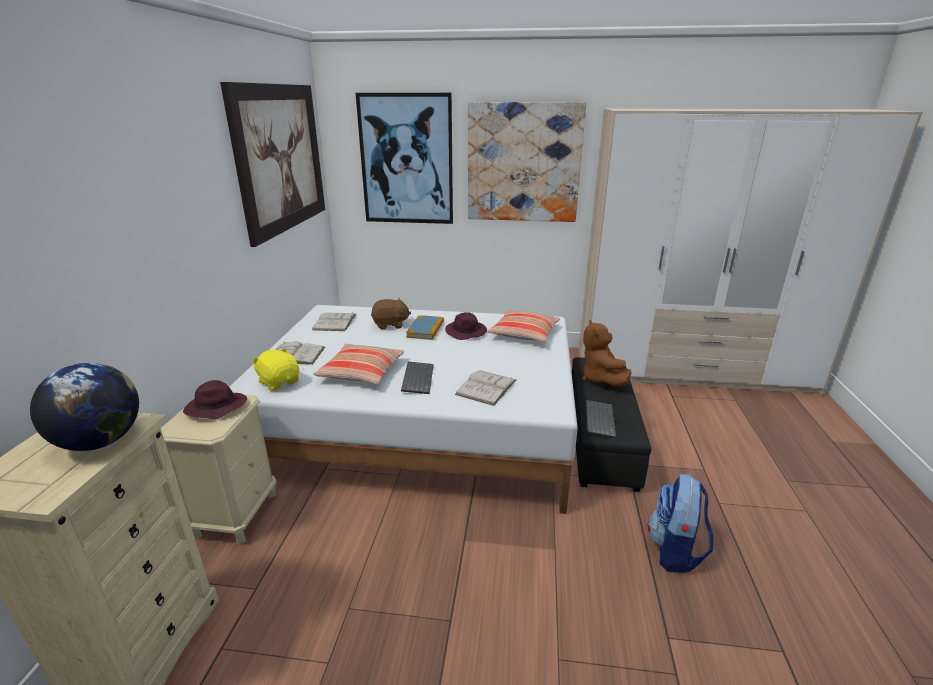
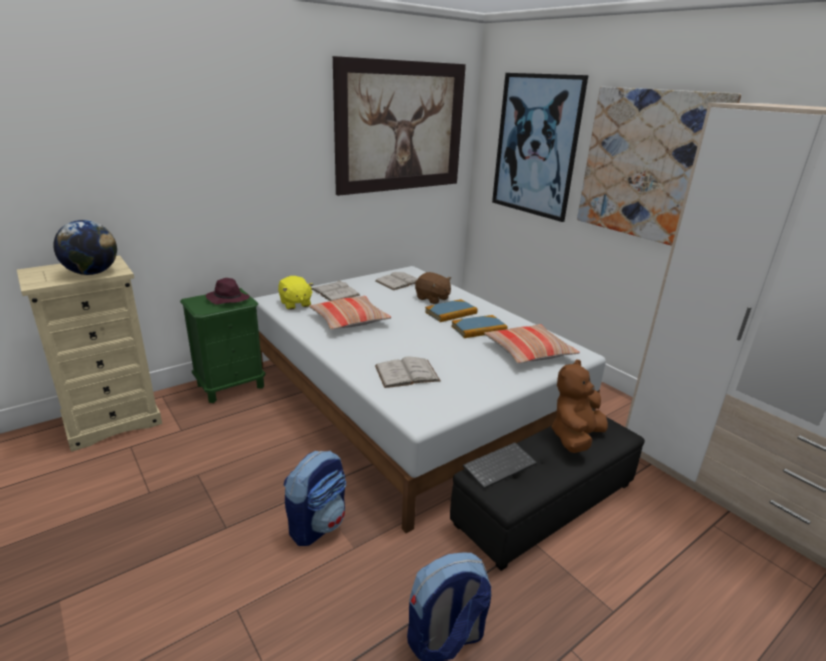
camera: 45 degrees right, 0 degrees up
beige nightstand [161,395,277,545] -> green nightstand [180,288,266,403]
yellow plush toy [251,348,299,391] -> yellow plush toy turned 150 degrees clockwise [278,276,313,310]
keyboard [401,362,434,394] -> none
purple hat [445,312,487,340] -> book [451,315,508,338]
none -> backpack [284,451,346,546]

